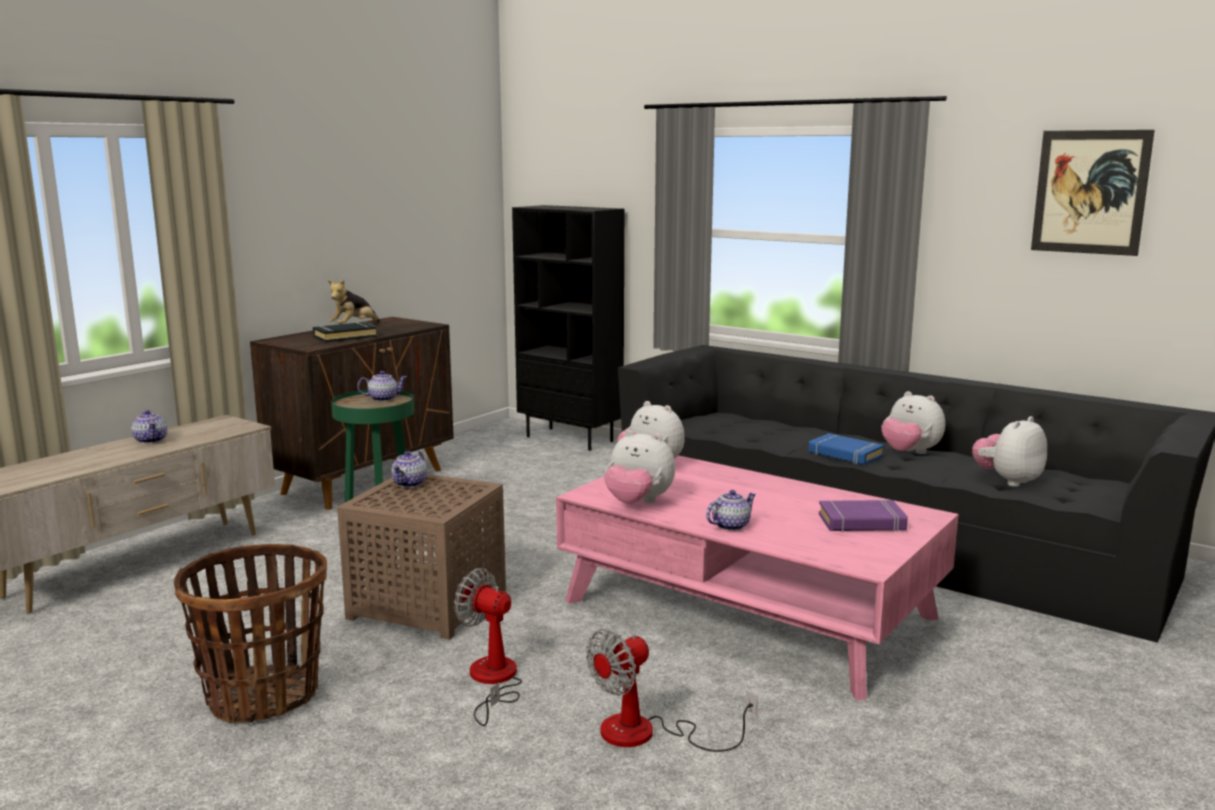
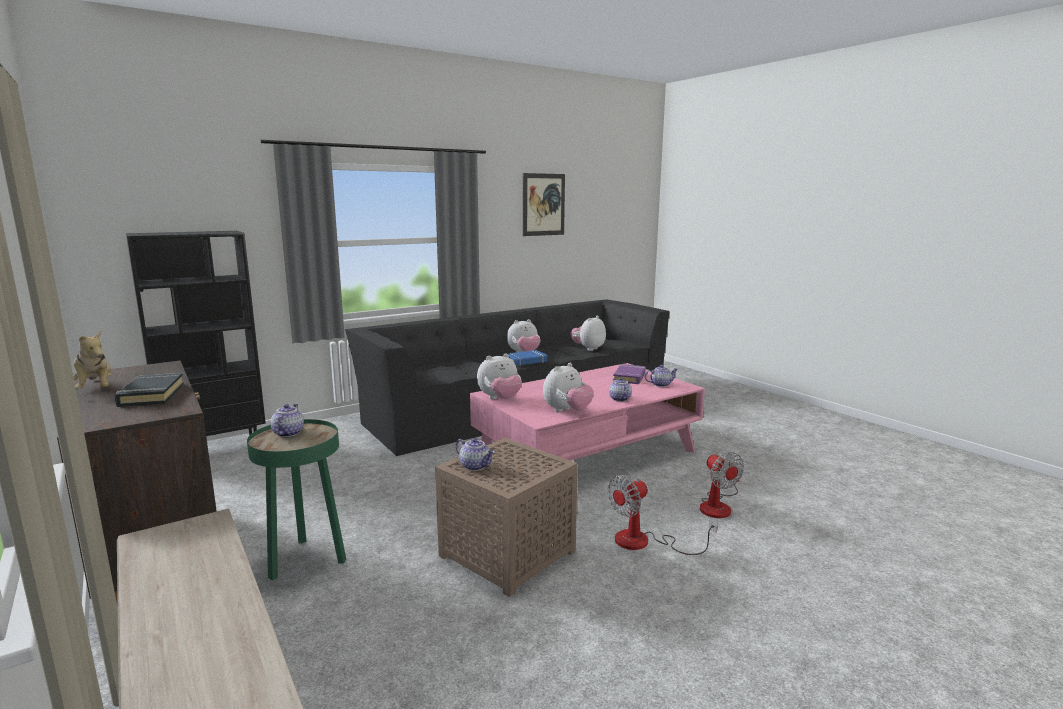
camera: 70 degrees left, 0 degrees up
teapot [132,410,167,444] -> teapot moved to [645,365,678,387]
basket [174,544,327,724] -> none
plush toy [972,416,1047,487] -> plush toy turned 60 degrees clockwise [570,316,606,351]

